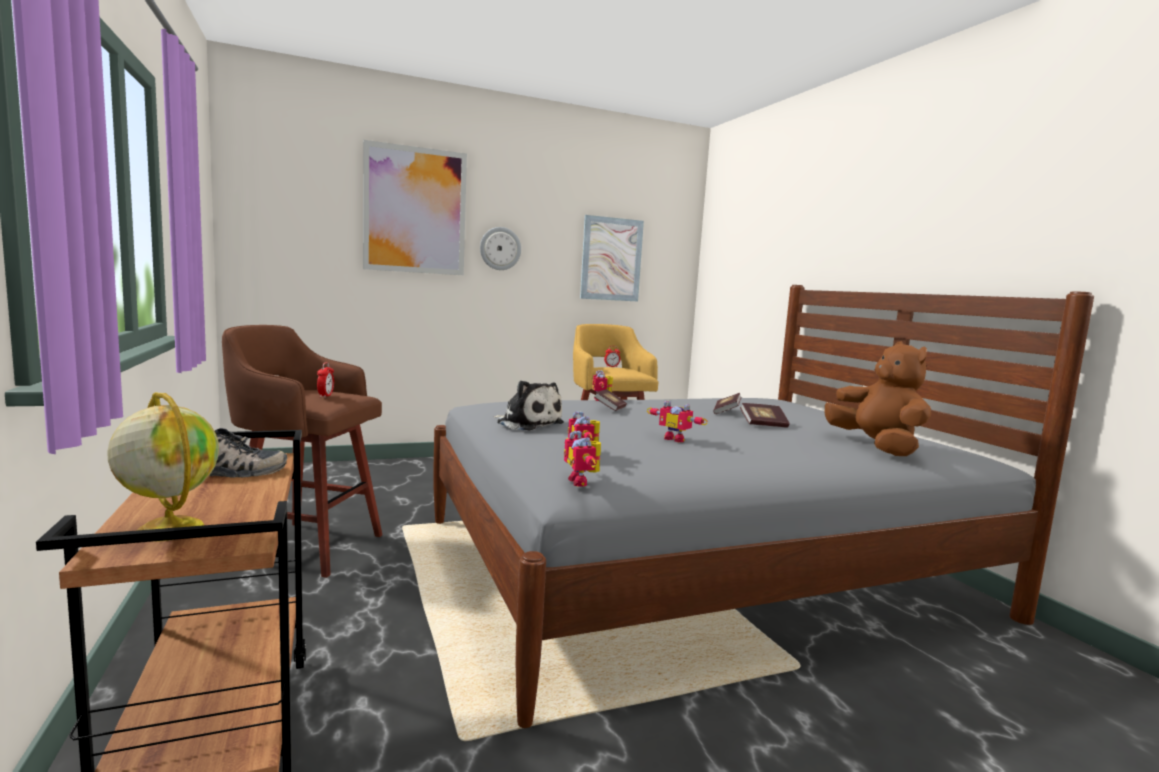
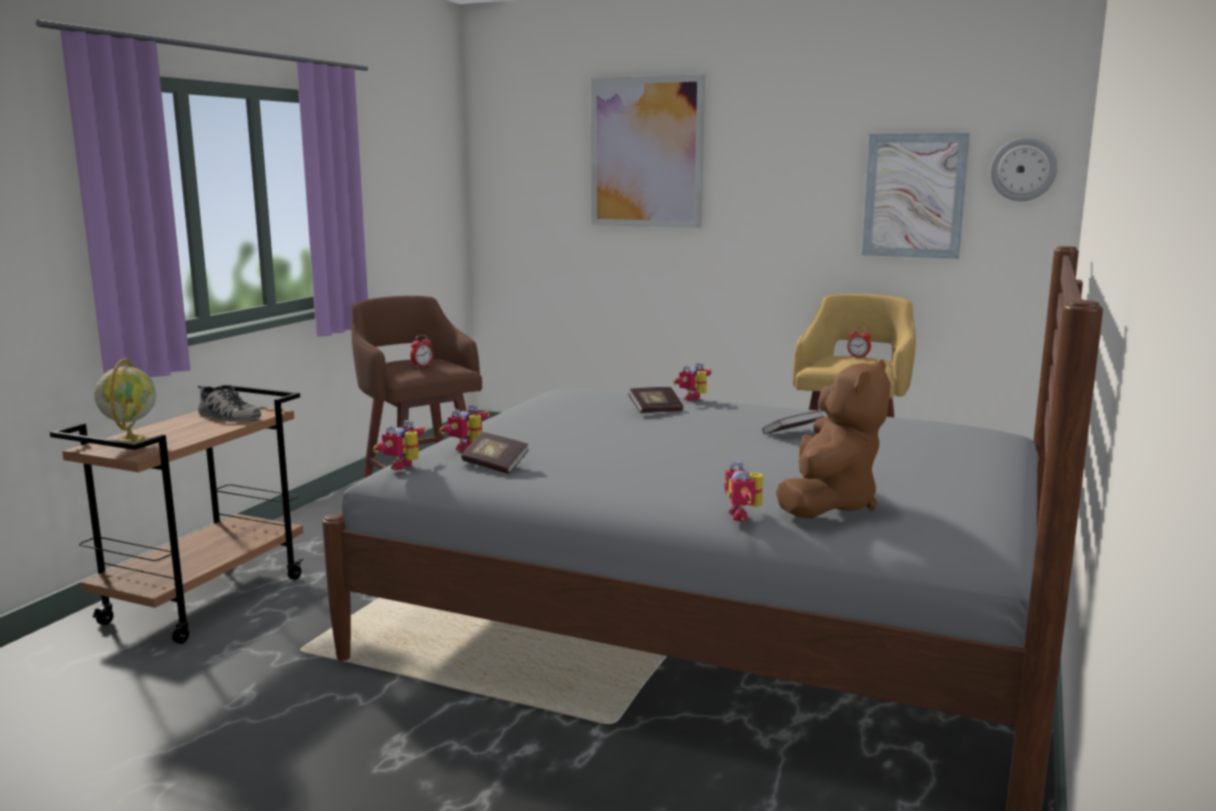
camera: 45 degrees right, 5 degrees up
wall clock [480,227,521,270] -> wall clock moved to [990,138,1058,201]
plush toy [494,380,564,430] -> none
toy robot [647,400,708,442] -> toy robot moved to [724,461,763,521]
book [740,403,790,428] -> book moved to [461,432,529,474]

